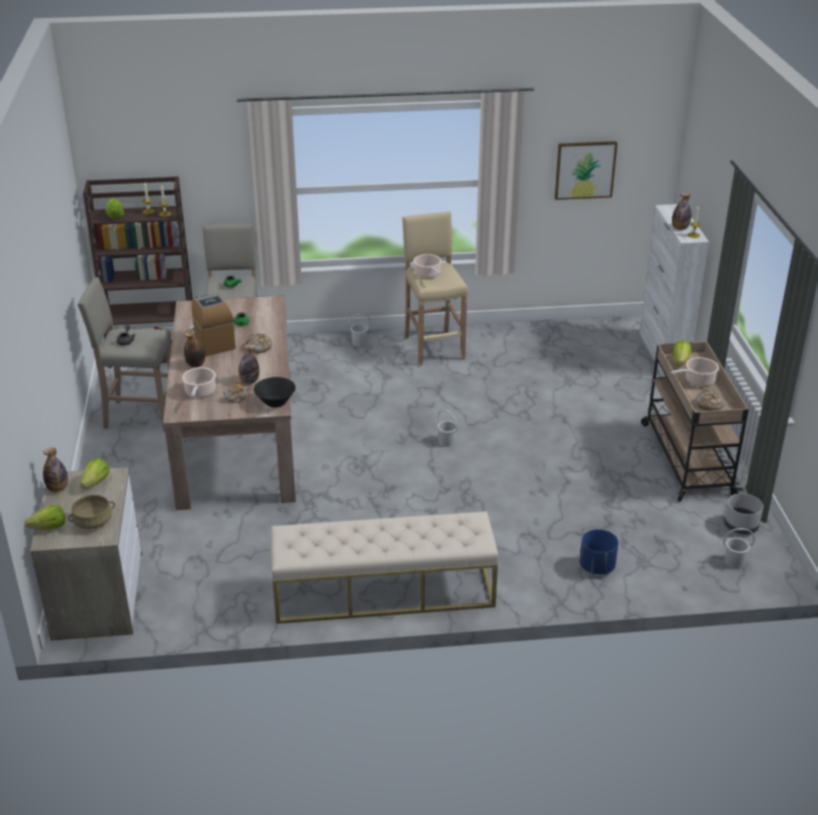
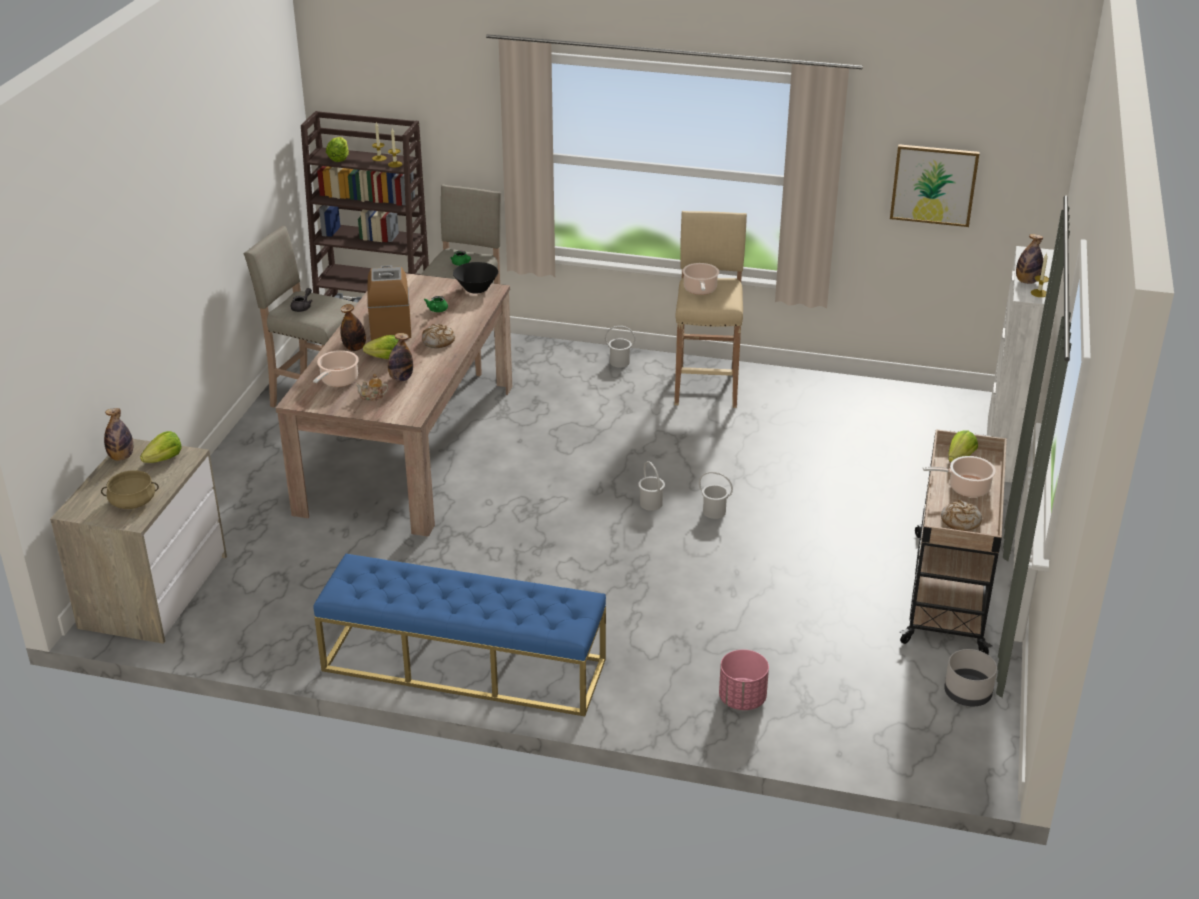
camera: 20 degrees right, 0 degrees up
lettuce [25,505,65,530] -> lettuce moved to [363,335,399,359]
black bowl [254,377,296,408] -> black bowl moved to [453,262,498,294]
beige bench [271,511,498,624] -> blue bench [314,554,606,716]
blue planter [580,529,619,575] -> pink planter [719,650,769,710]
white bucket [723,528,755,568] -> white bucket moved to [699,471,733,519]

